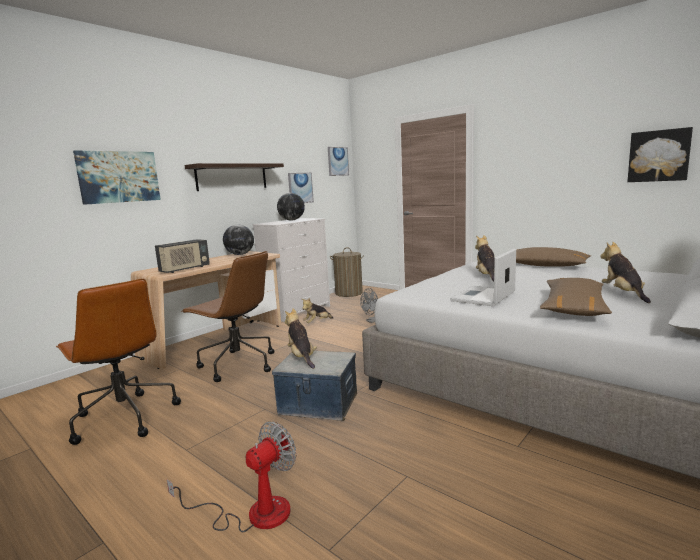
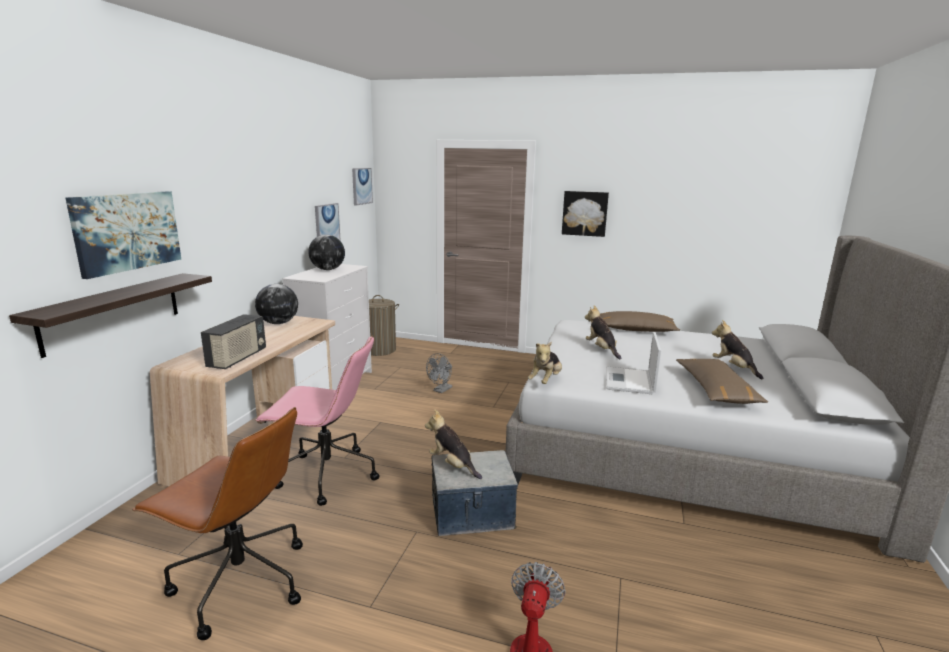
camera: 25 degrees left, 5 degrees up
brown office chair [181,251,274,382] -> pink office chair [255,336,380,506]
shelf [185,163,284,191] -> shelf moved to [9,273,212,358]
plush toy [302,298,333,323] -> plush toy moved to [528,342,562,384]
picture [627,127,693,182] -> picture moved to [562,191,609,237]

